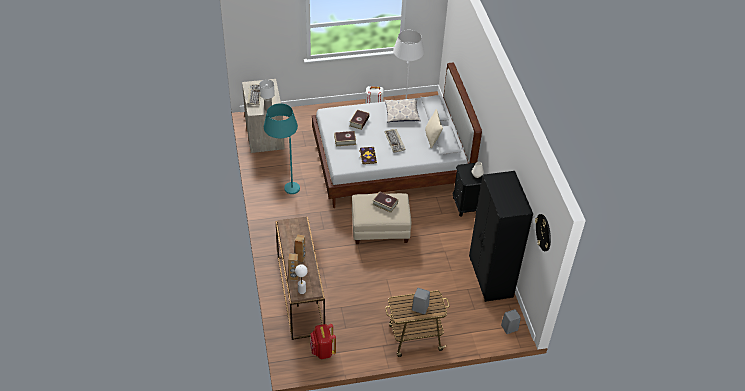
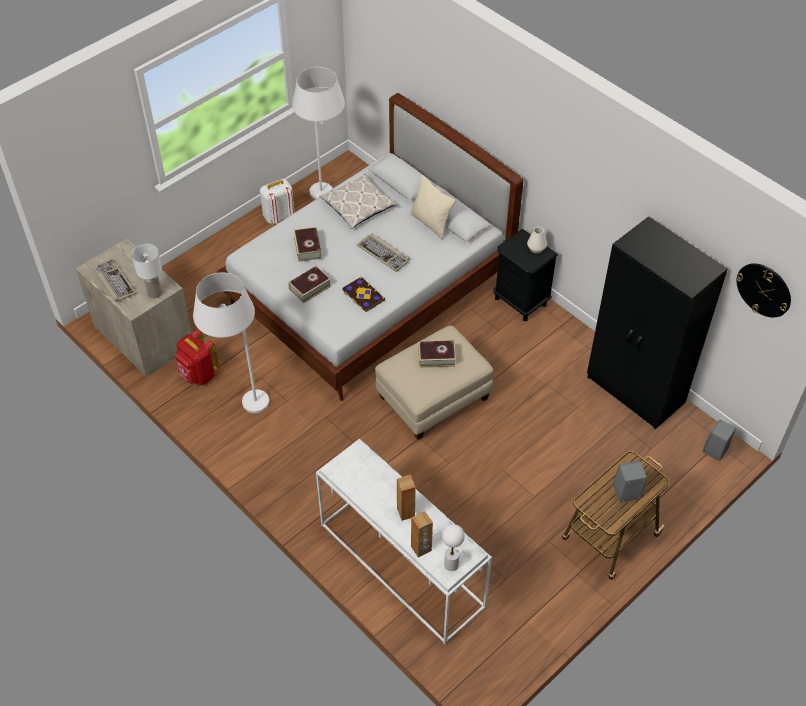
camera: 30 degrees left, 5 degrees up
turquoise floor lamp [264,103,300,194] -> white floor lamp [193,273,269,413]
brown console table [275,217,325,340] -> white console table [316,439,492,644]
red backpack [310,324,336,359] -> red backpack moved to [175,330,219,385]

